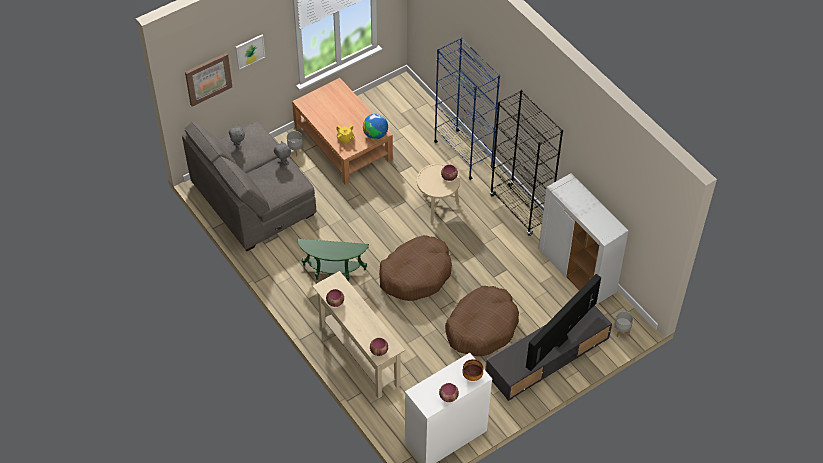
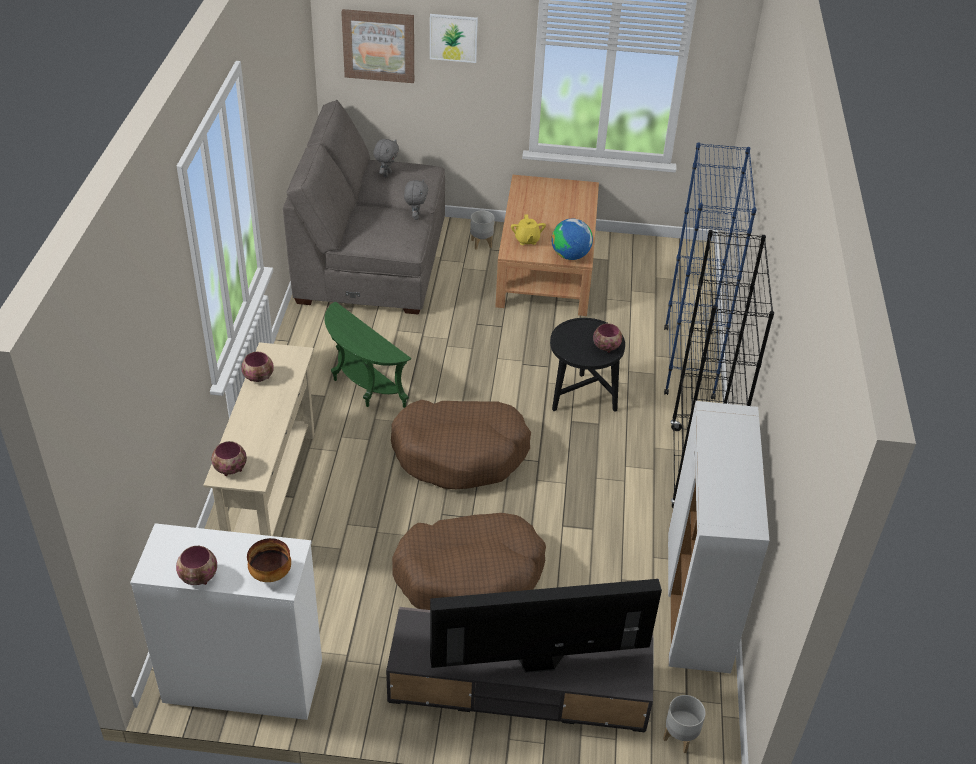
camera: 40 degrees right, 10 degrees down
beige side table [417,164,460,224] -> black side table [550,318,625,412]

